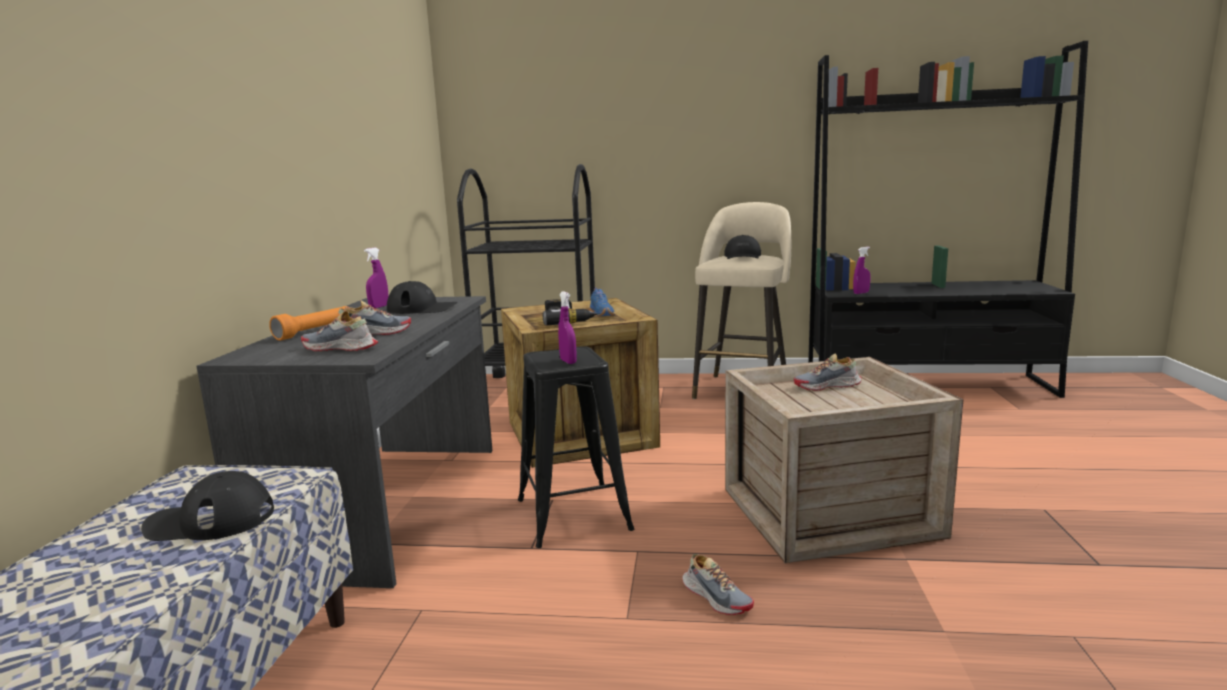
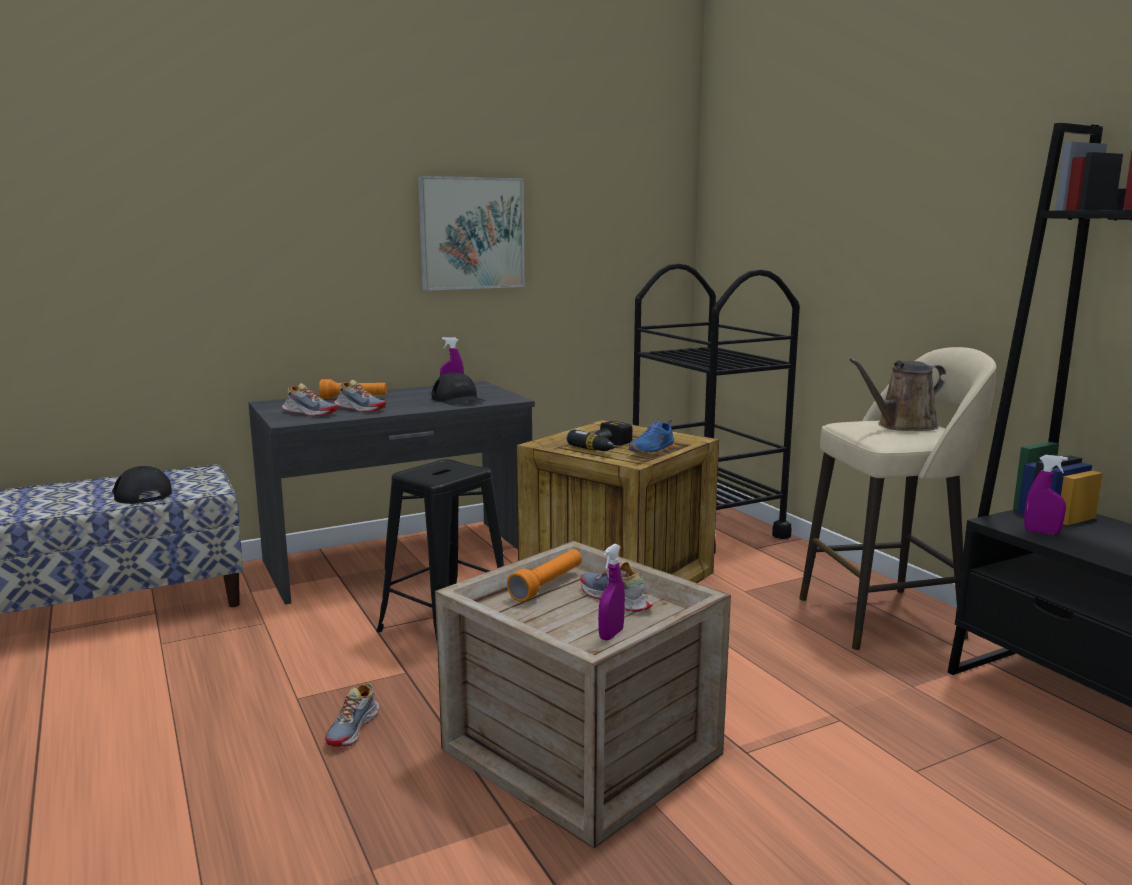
camera: 55 degrees right, 0 degrees up
shoe [301,311,378,351] -> shoe turned 135 degrees clockwise [282,383,337,416]
purple spray bottle [558,291,577,364] -> purple spray bottle moved to [598,544,625,640]
black cap [724,235,761,259] -> brown watering can [849,359,946,431]
none -> picture [418,176,525,291]
none -> orange flashlight [507,549,582,602]

